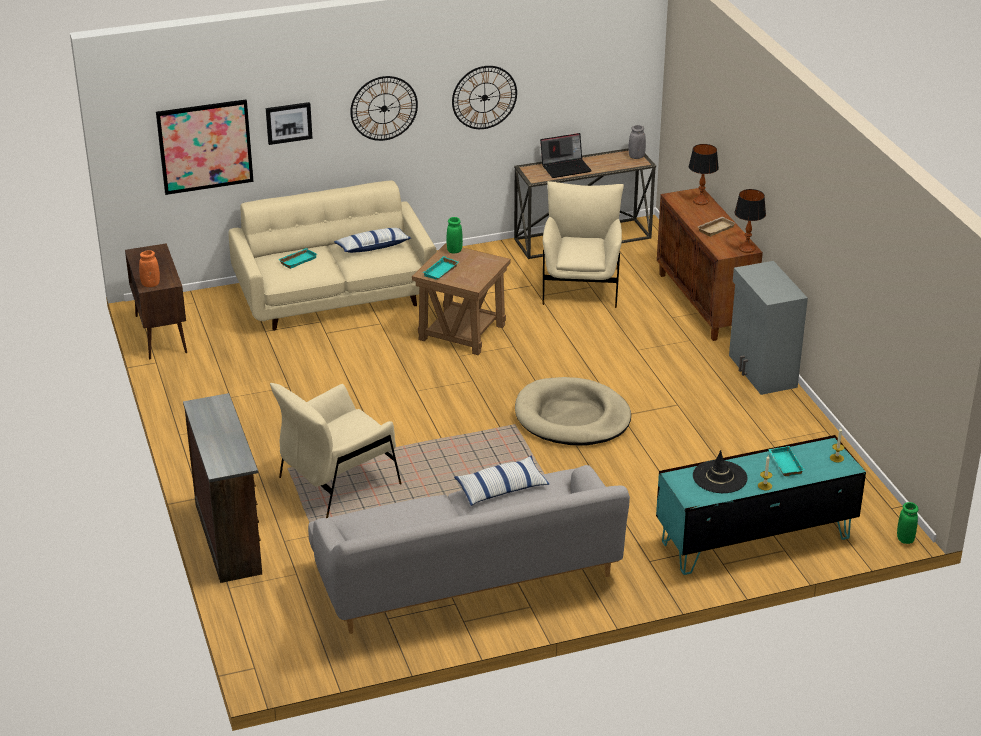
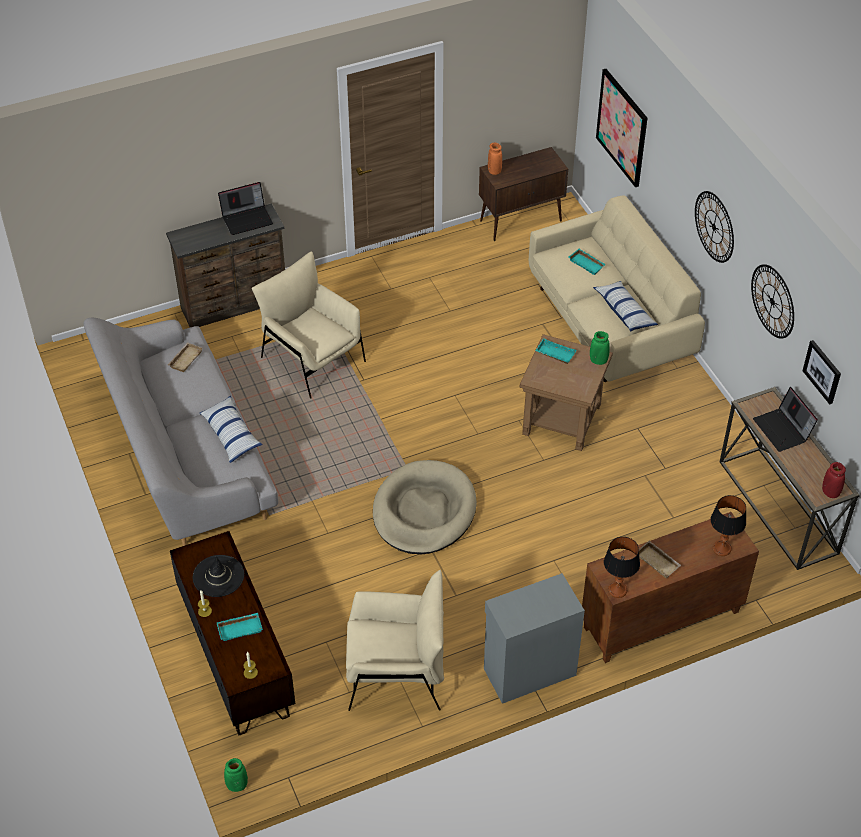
camera: 85 degrees right, 15 degrees up
picture [266,102,313,145] -> picture moved to [802,340,841,404]
beige armchair [543,181,624,308] -> beige armchair moved to [346,570,444,711]
grey vase [628,125,646,159] -> red vase [822,462,846,498]
turquoise tv stand [656,435,866,575] -> brown tv stand [170,531,295,735]
none -> beige tray [168,342,203,372]
none -> laptop [218,182,273,235]

